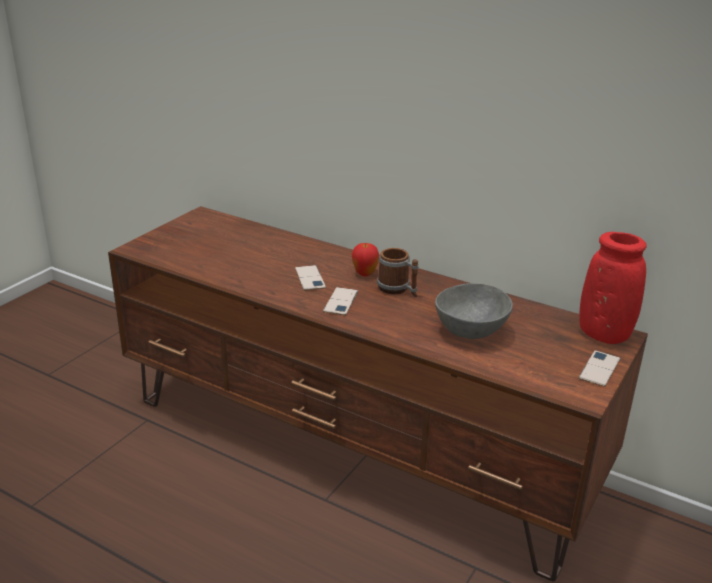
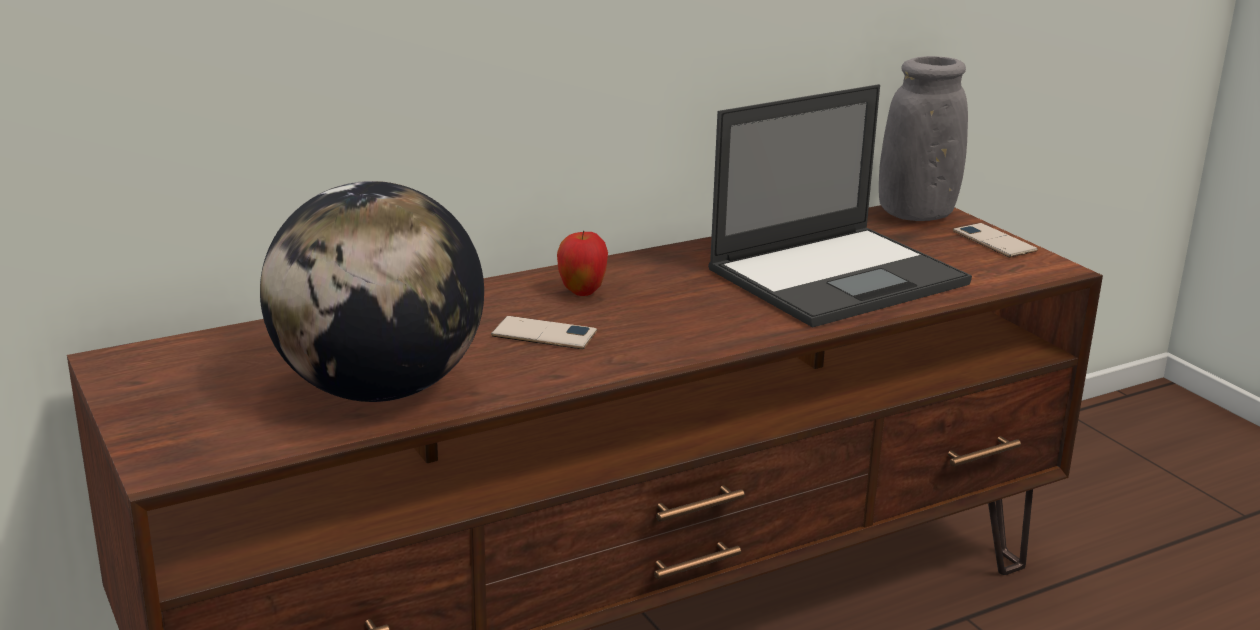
camera: 60 degrees left, 5 degrees down
phone [323,287,358,316] -> none
mug [377,248,419,297] -> none
grey bowl [435,283,513,339] -> laptop [708,84,972,327]
red vase [579,232,647,344] -> grey vase [879,56,968,221]
none -> globe [260,181,484,402]

